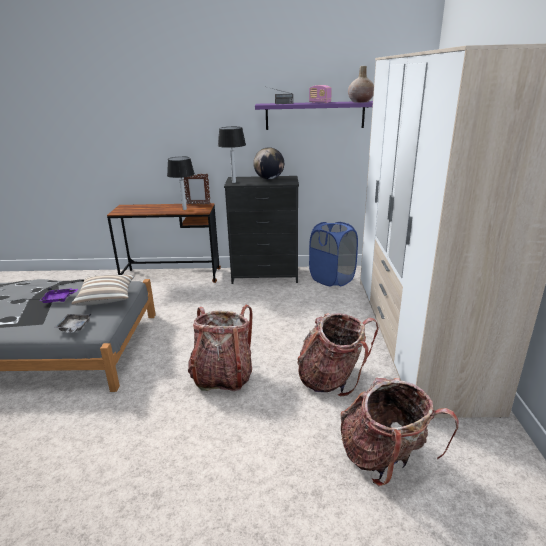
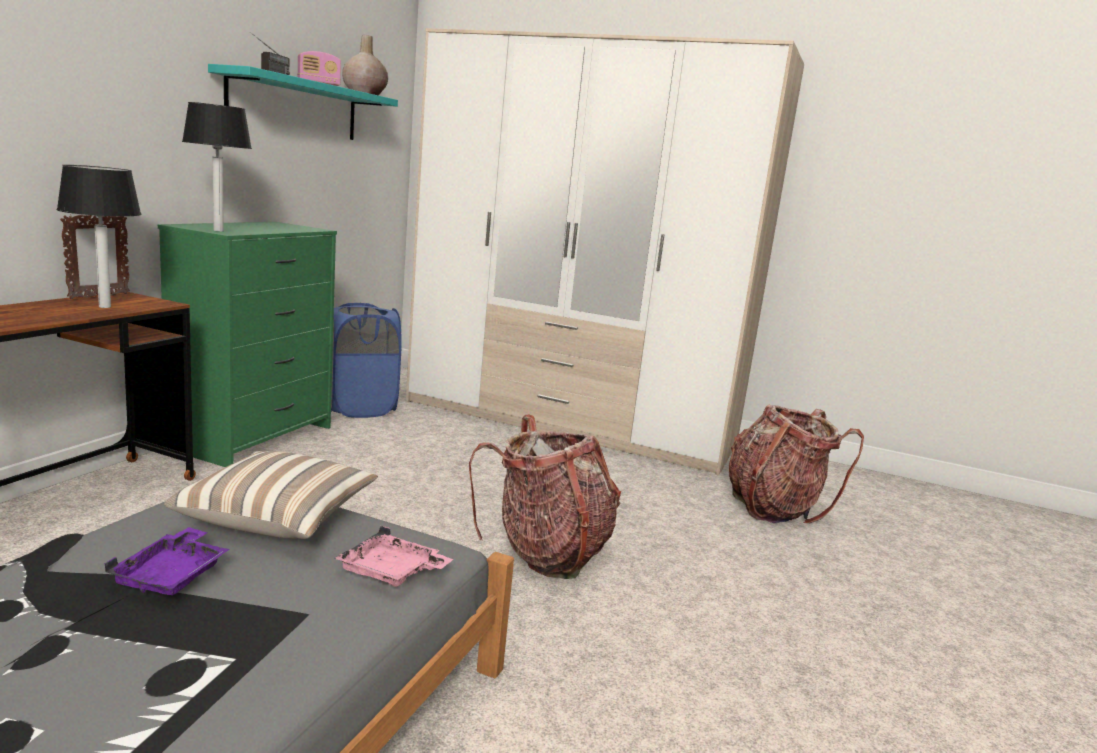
camera: 70 degrees left, 10 degrees down
grey tray [54,313,91,333] -> pink tray [335,526,453,587]
black dresser [224,176,299,284] -> green dresser [158,222,337,467]
globe [253,147,284,179] -> none
purple shelf [255,101,373,130] -> turquoise shelf [208,64,398,140]
backpack [297,313,379,397] -> none

